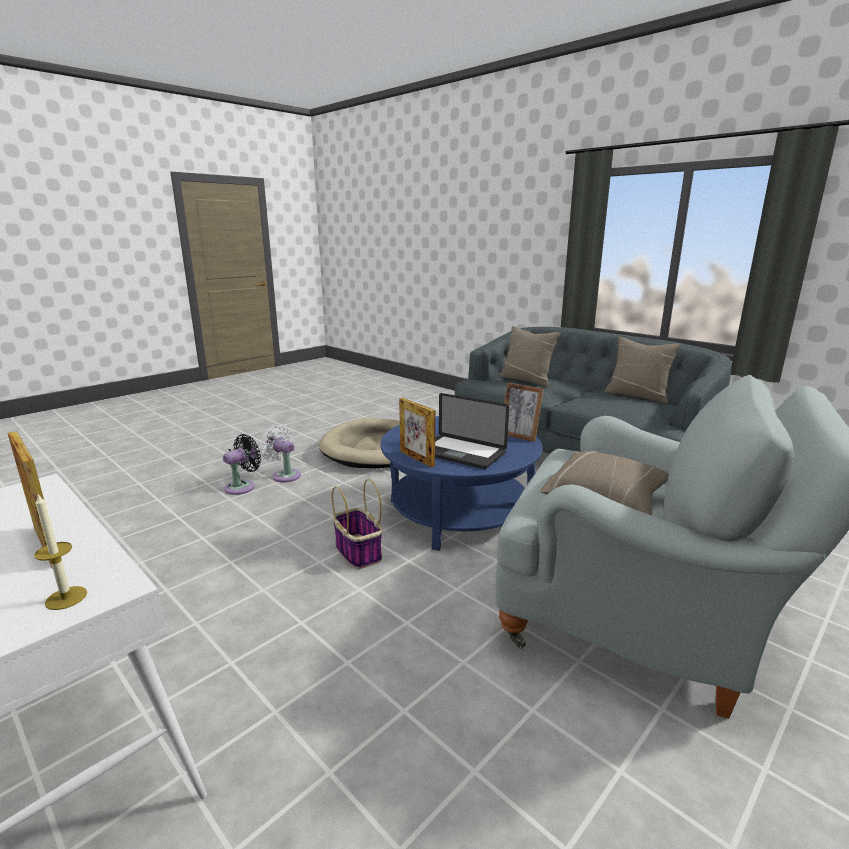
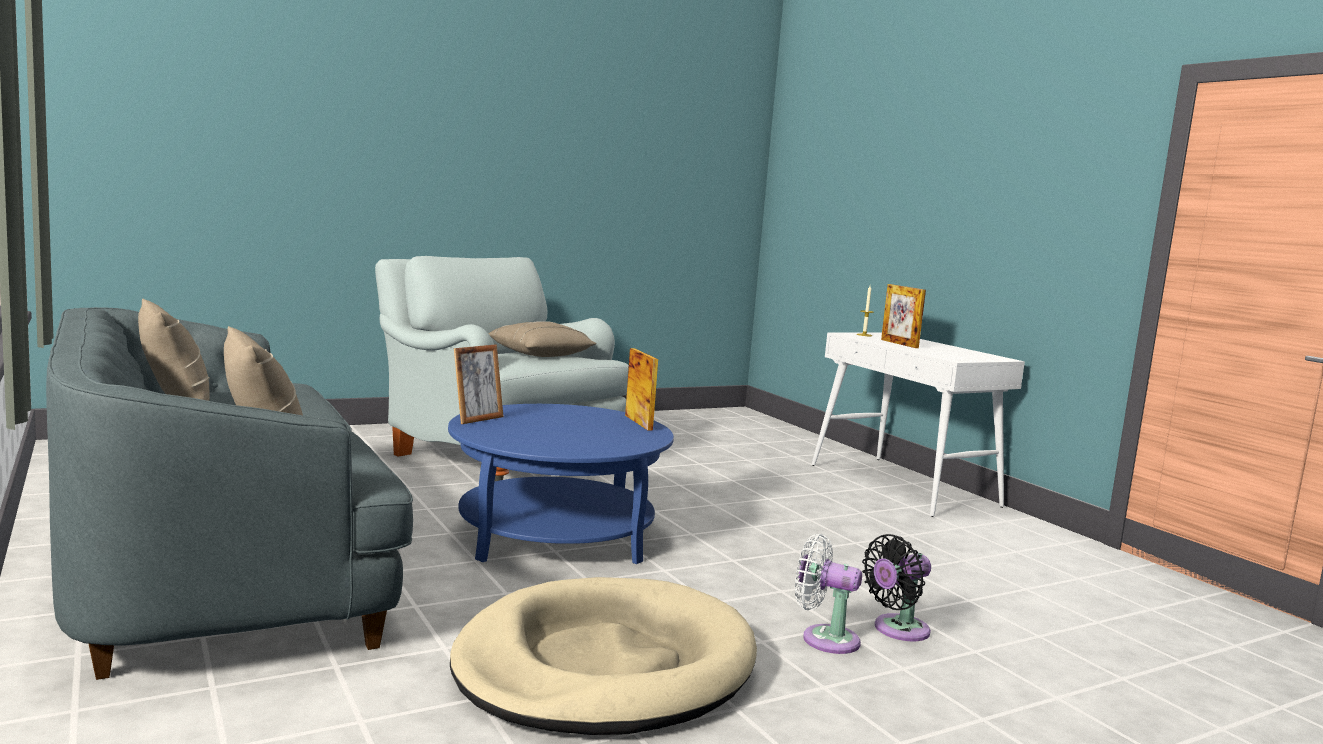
camera: 165 degrees left, 10 degrees down
white fan [259,425,301,482] -> white fan turned 150 degrees clockwise [795,534,862,654]
basket [332,479,382,569] -> none
laptop [435,393,509,469] -> none
picture frame [504,382,544,442] -> picture frame turned 75 degrees clockwise [454,344,504,424]

